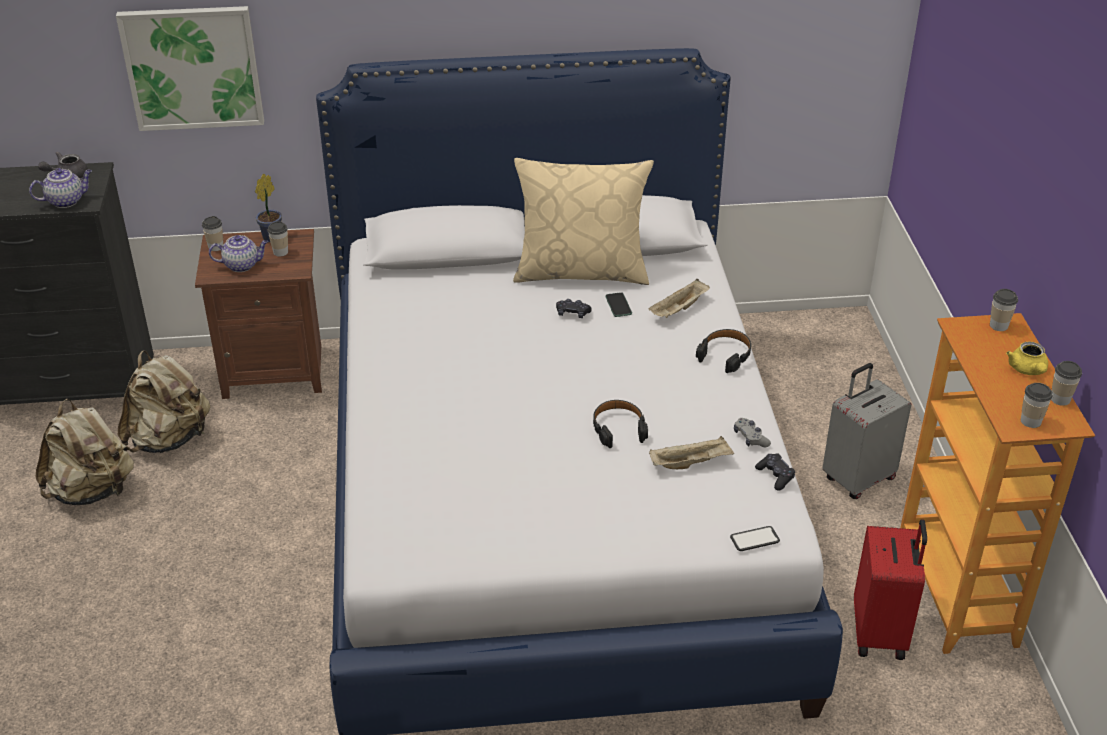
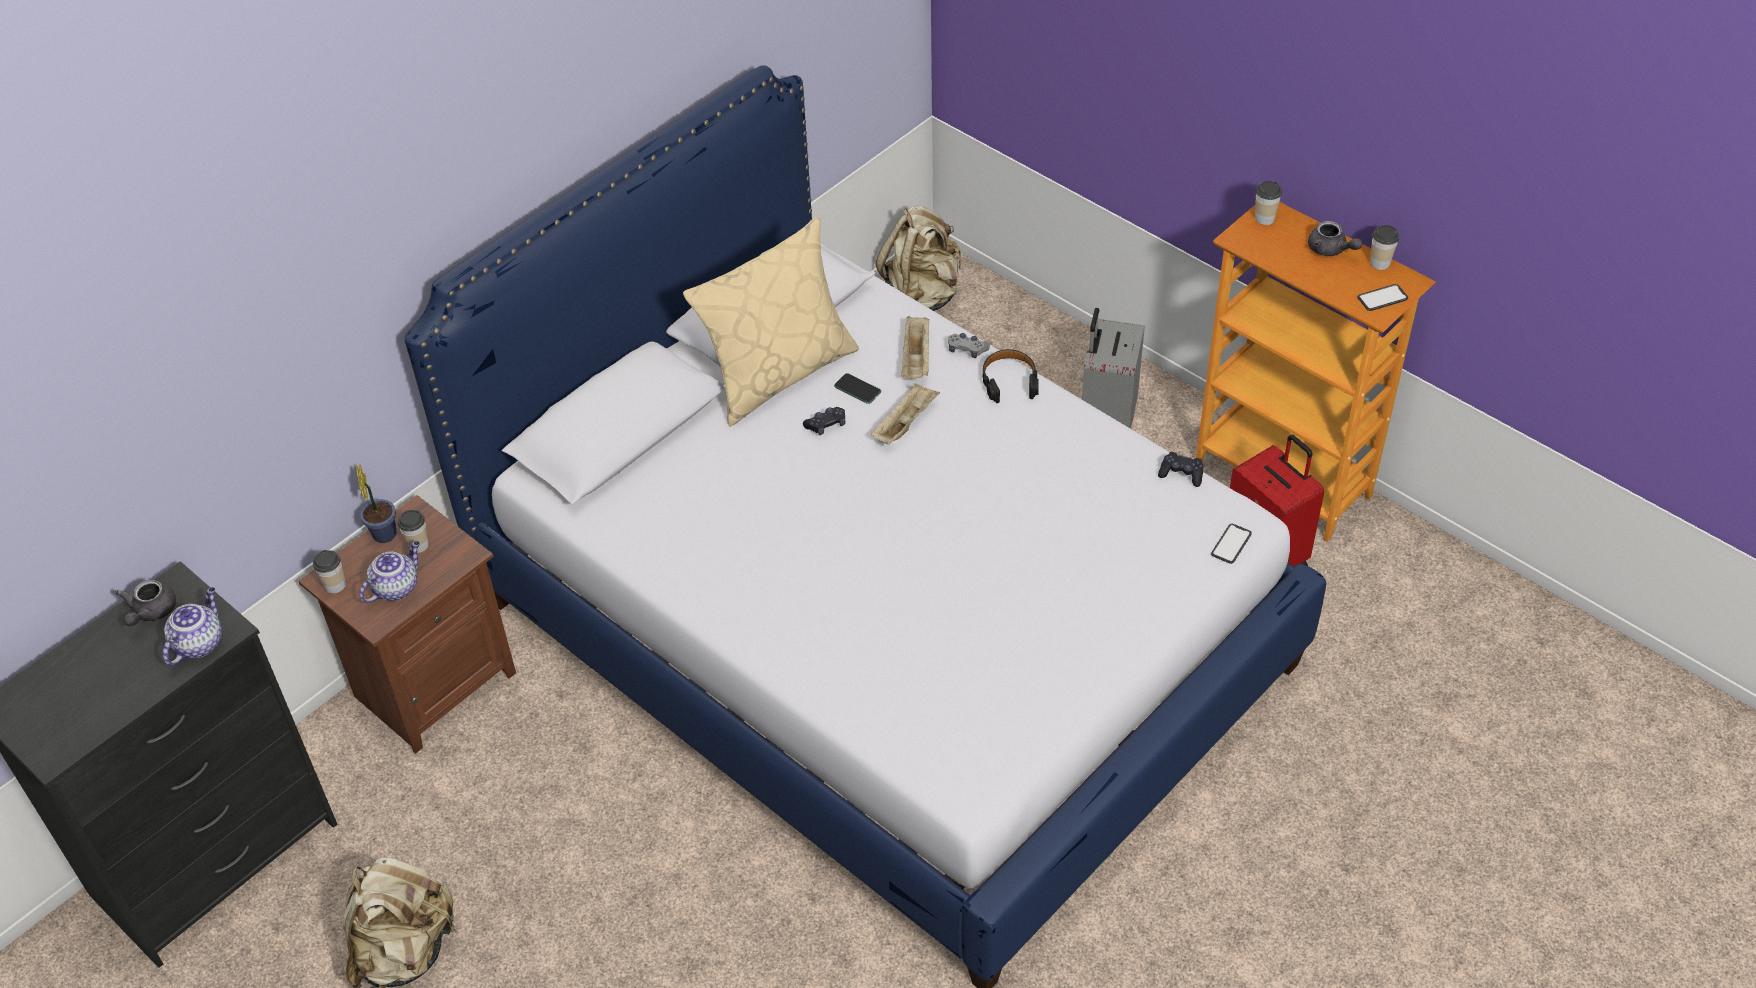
camera: 40 degrees left, 10 degrees up
picture [116,6,264,131] -> none
beige backpack [118,351,210,453] -> beige backpack moved to [876,206,961,311]
black headphones [593,400,648,448] -> none
beige tray [649,436,734,469] -> beige tray moved to [871,383,940,445]
grey game controller [734,418,771,447] -> grey game controller moved to [948,333,990,358]
yellow teapot [1006,341,1048,375] -> grey teapot [1308,221,1362,256]
cup [1021,383,1053,428] -> phone [1357,284,1408,311]

